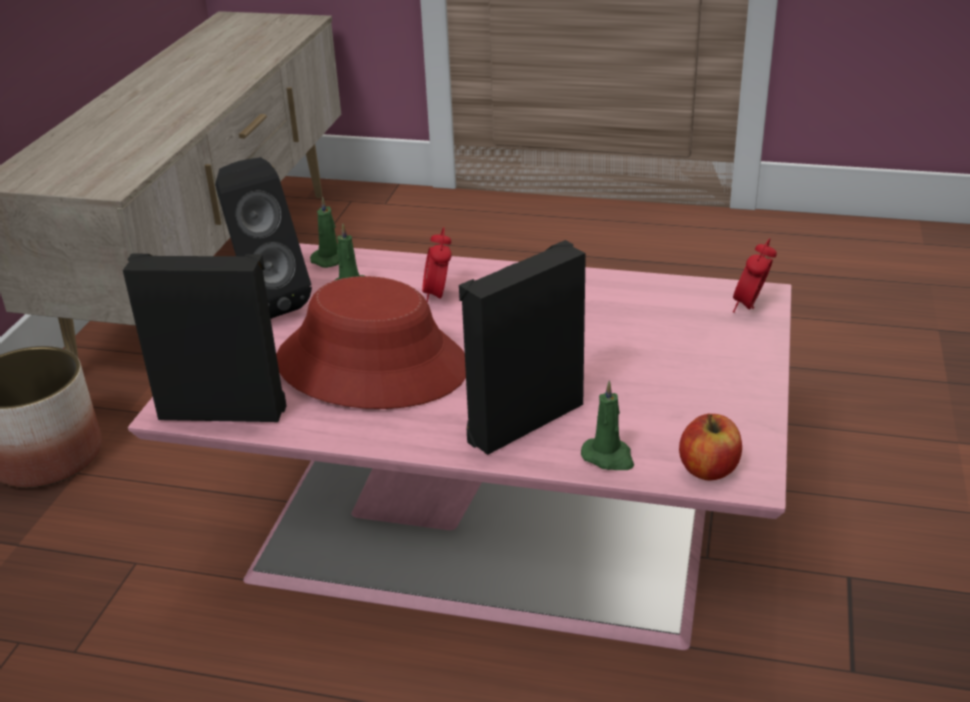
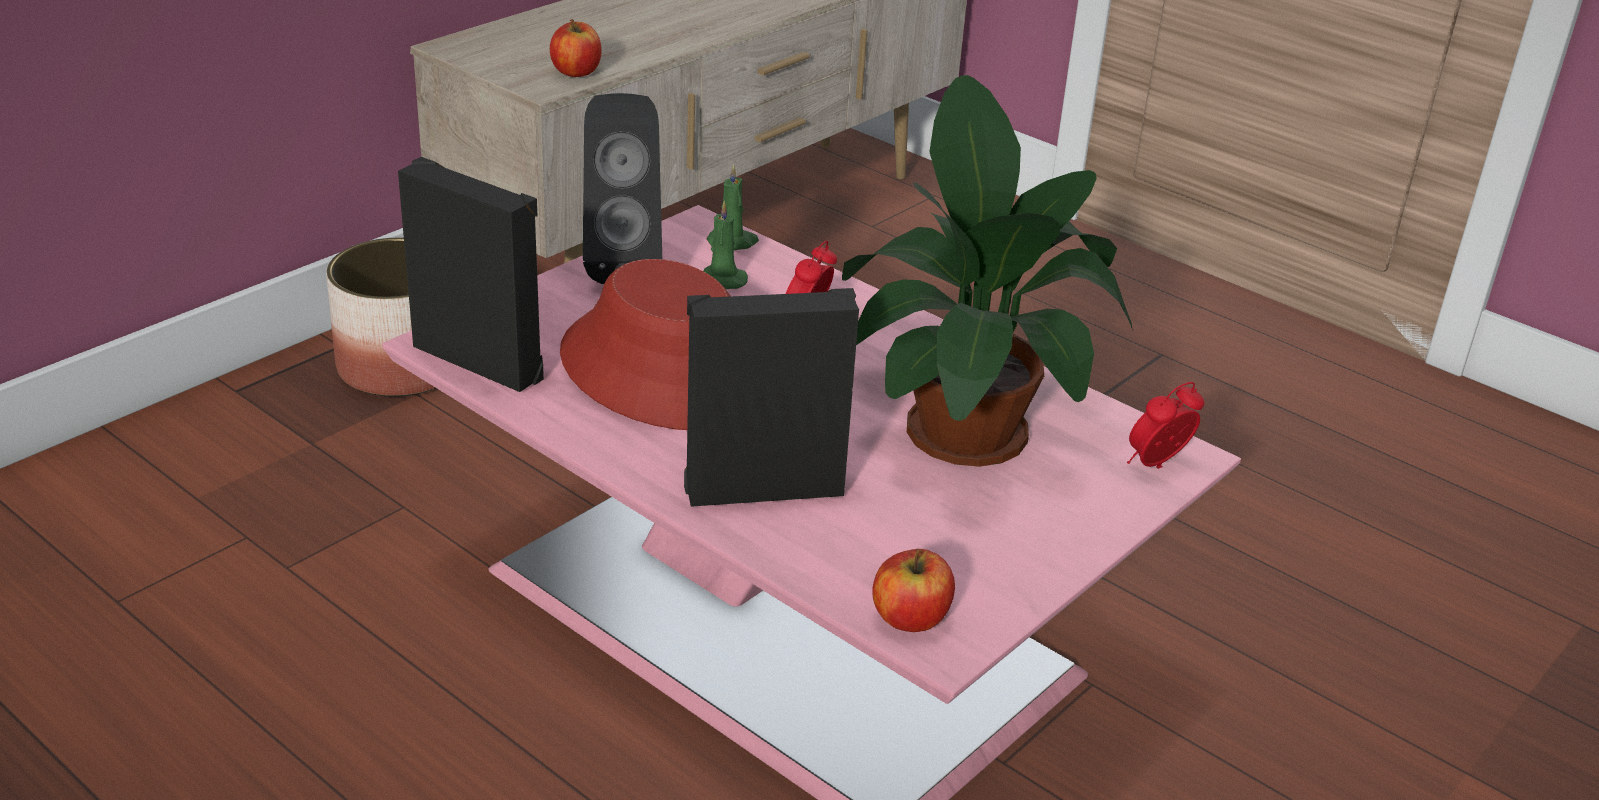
camera: 25 degrees right, 0 degrees up
green candle [581,380,634,470] -> none
none -> apple [550,19,602,77]
none -> potted plant [842,75,1133,467]

